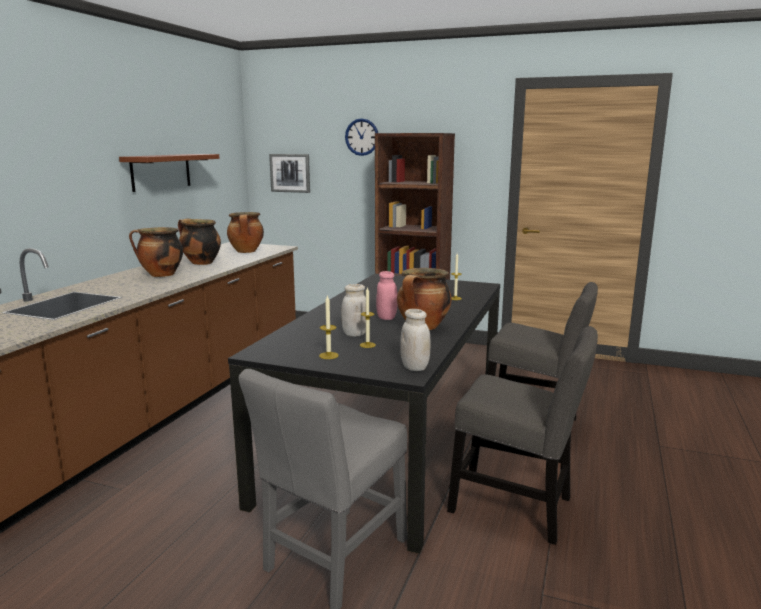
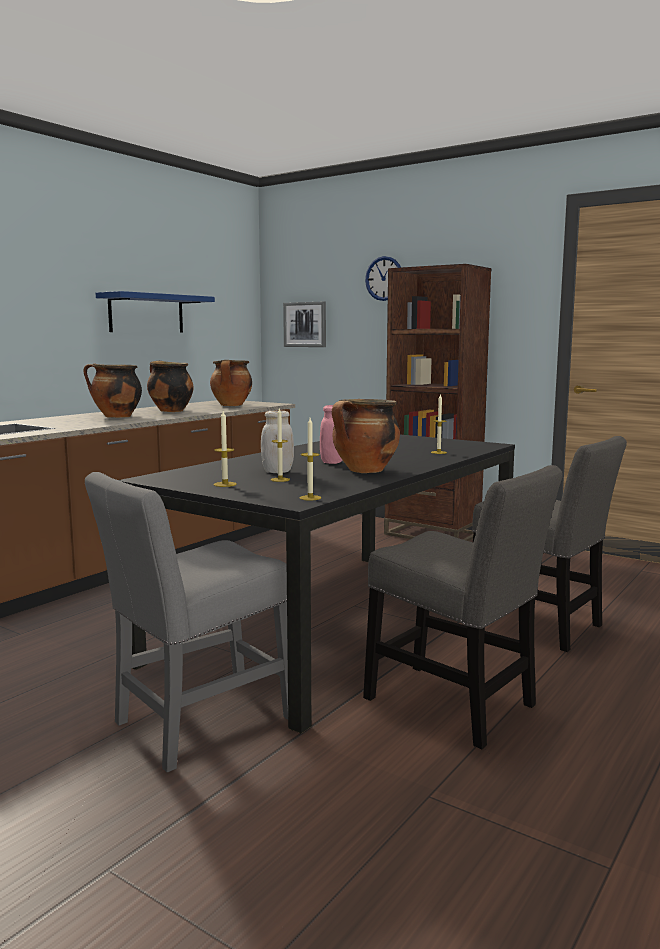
camera: 15 degrees right, 5 degrees down
brown shelf [119,154,219,192] -> blue shelf [96,291,215,333]
white jar [400,309,431,371] -> candle [300,418,321,501]

